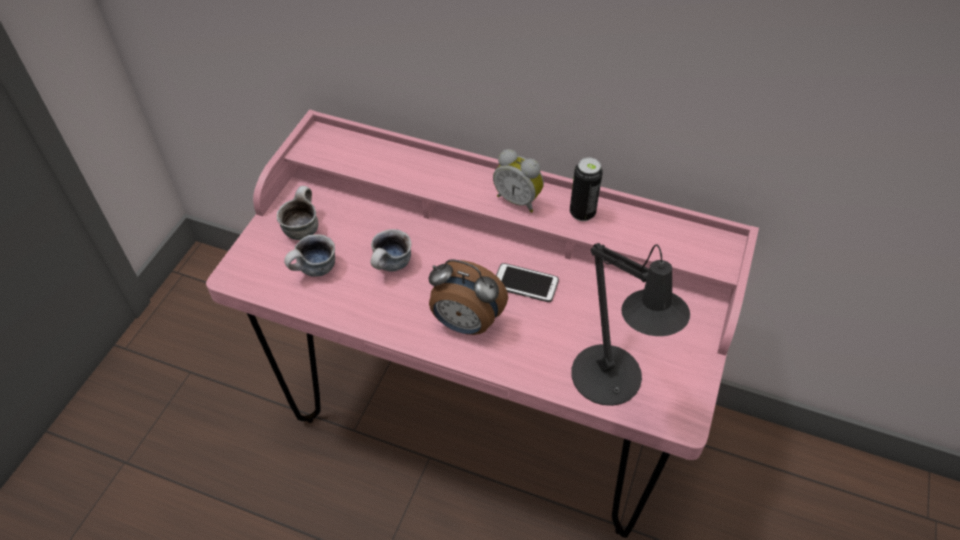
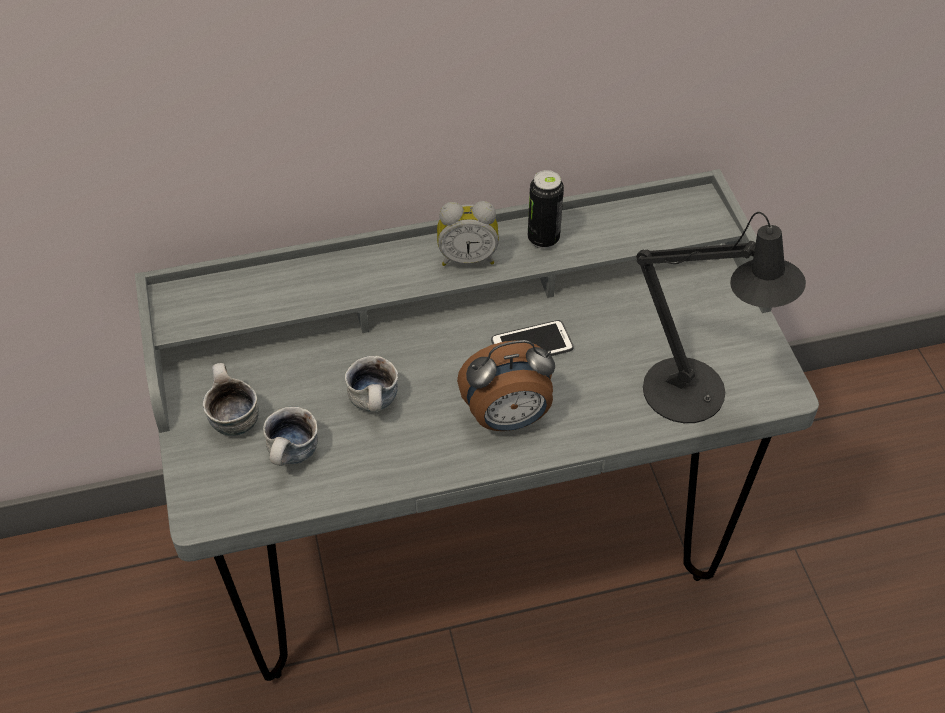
camera: 35 degrees left, 0 degrees up
pink desk [206,109,759,538] -> grey desk [135,169,819,681]

